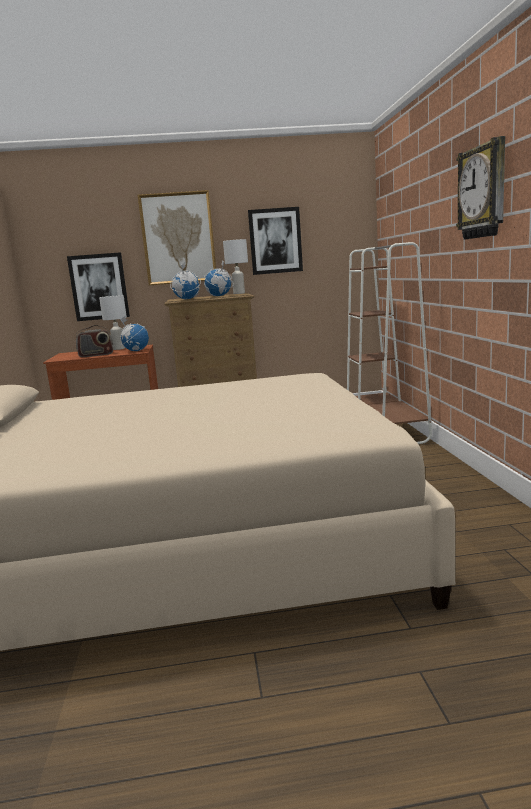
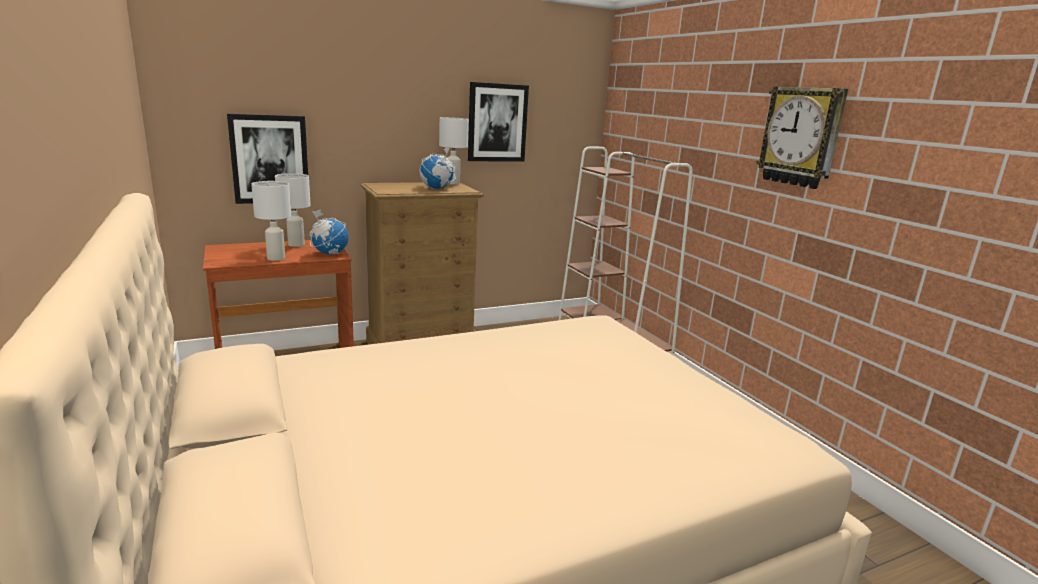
camera: 20 degrees left, 5 degrees up
radio [76,325,113,357] -> white table lamp [251,181,291,261]
picture [138,190,216,285] -> none
globe [170,263,201,300] -> none

